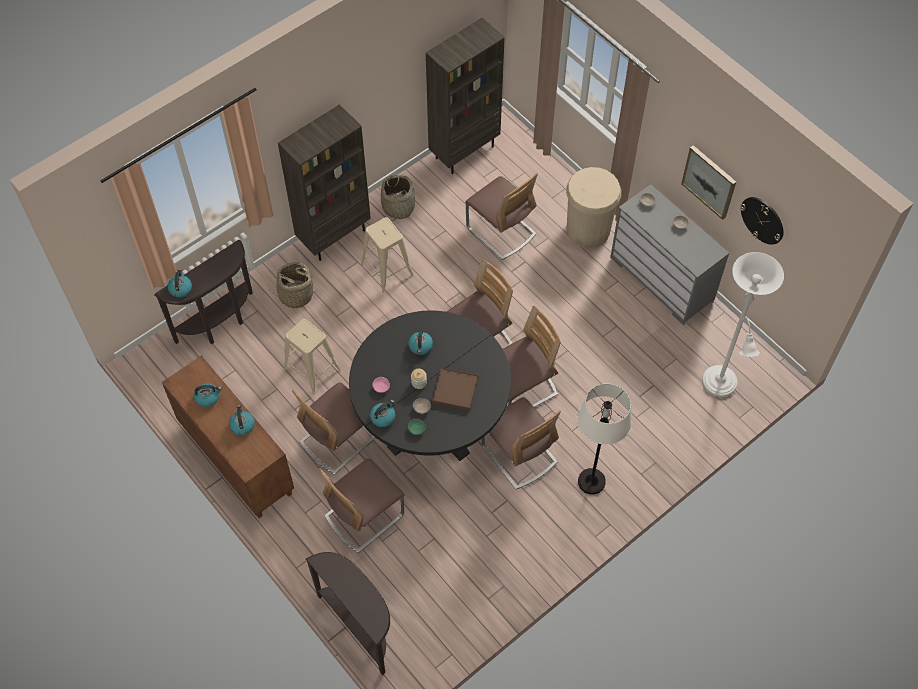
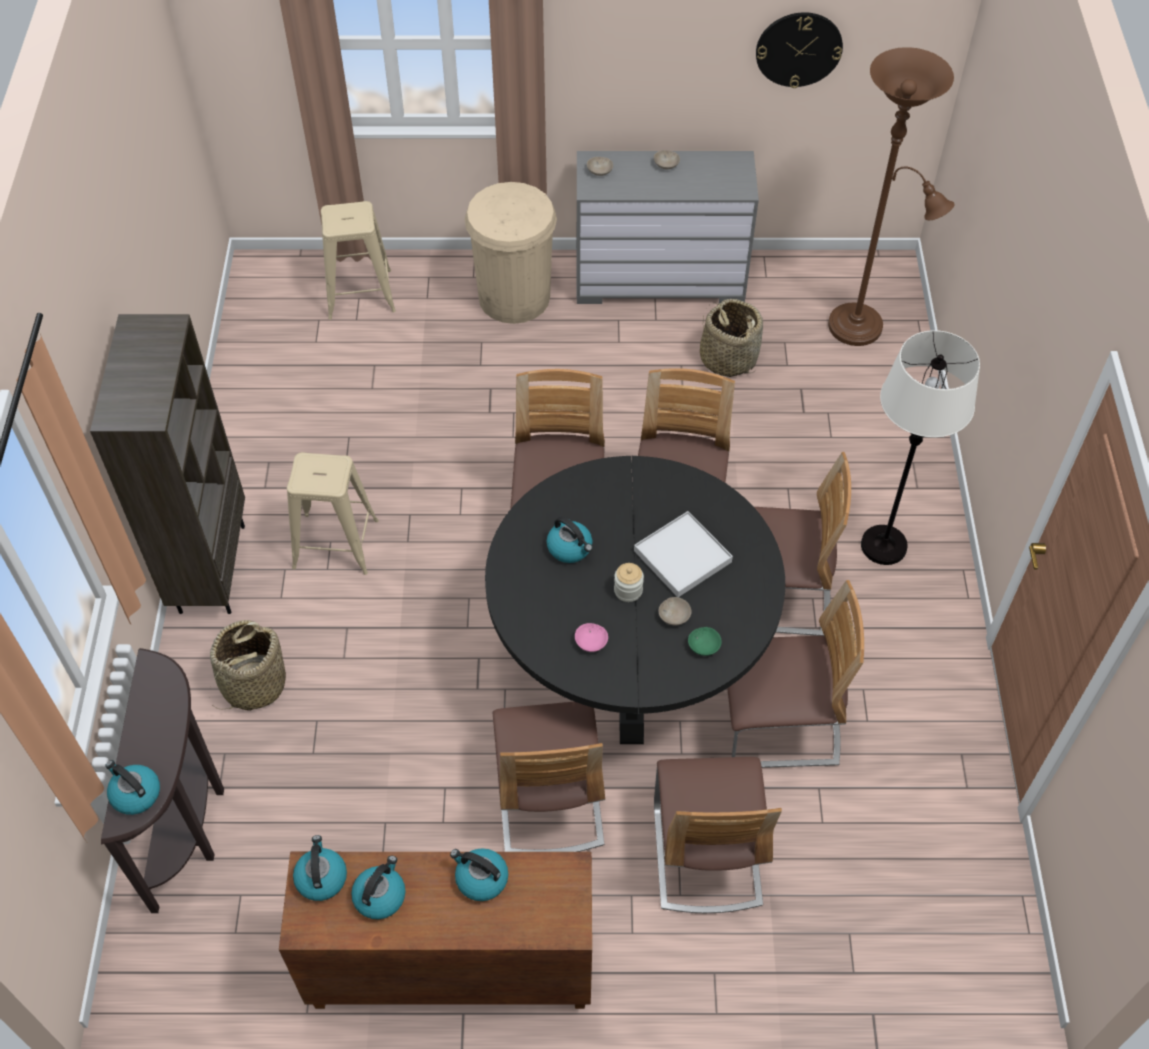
camera: 50 degrees left, 5 degrees down
beige stool [283,319,341,395] -> beige stool moved to [321,201,396,320]
brown console table [306,552,390,675] -> none
kettle [370,400,395,427] -> kettle moved to [293,835,347,901]
basket [381,174,415,220] -> basket moved to [700,299,763,377]
brown bookcase [426,18,505,174] -> none
brown tray [432,368,478,411] -> white tray [634,511,733,597]
chair [465,173,538,260] -> chair moved to [727,580,864,768]
picture [681,145,736,220] -> none
white floor lamp [702,252,784,397] -> brown floor lamp [828,47,955,346]

